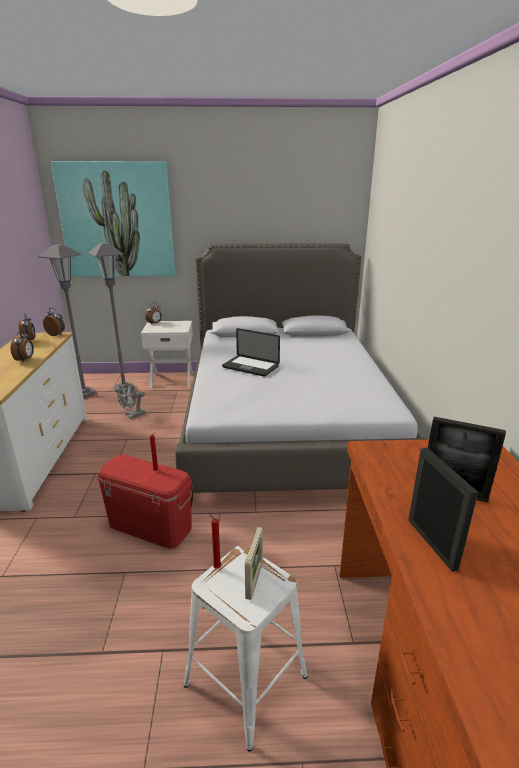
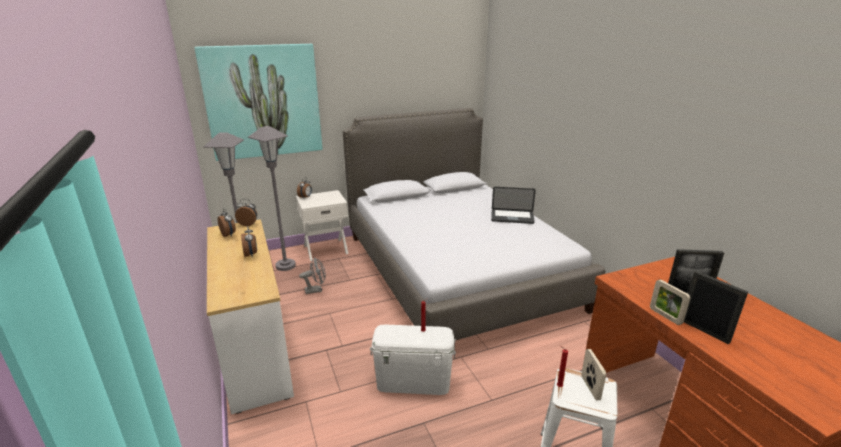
camera: 20 degrees left, 0 degrees up
red storage box [97,454,193,549] -> white storage box [370,324,456,395]
grey fan [117,382,145,419] -> grey fan turned 135 degrees counterclockwise [299,258,326,294]
laptop [222,328,280,377] -> laptop moved to [491,187,536,224]
none -> picture frame [650,280,691,325]

